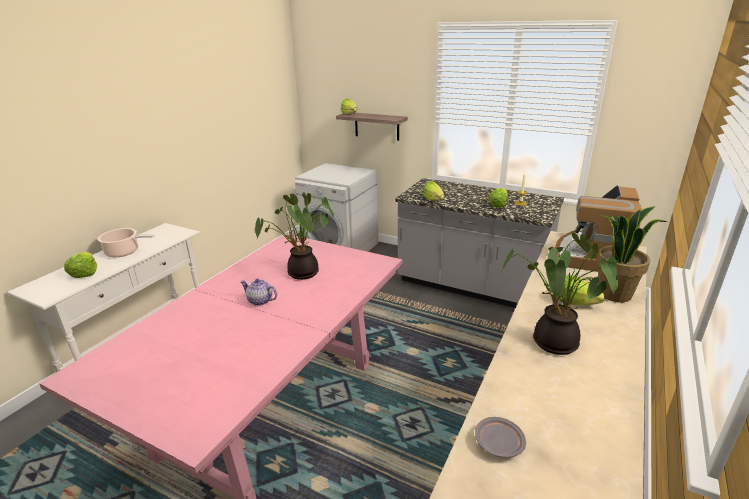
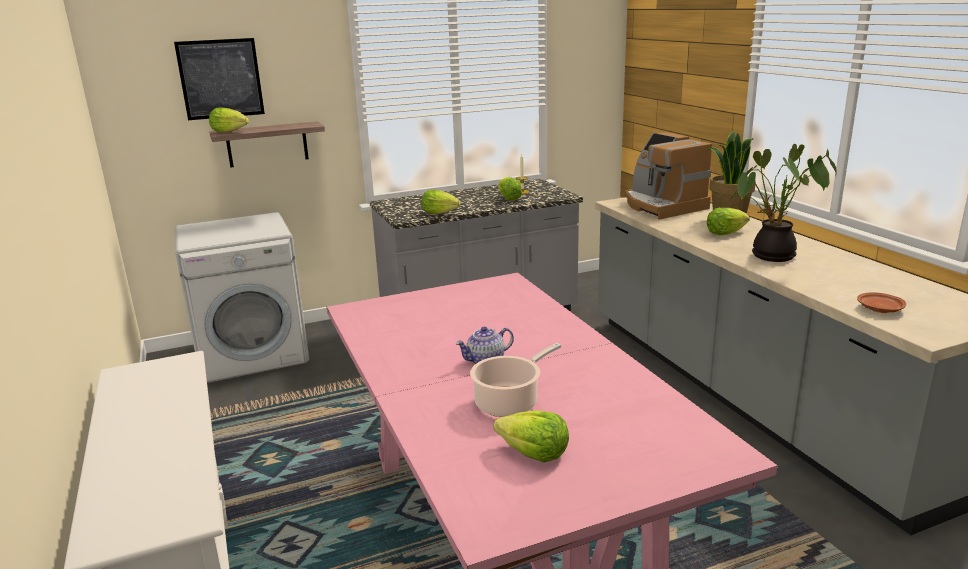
camera: 50 degrees left, 5 degrees down
lettuce [64,252,97,278] -> lettuce moved to [494,411,569,462]
cooking pot [98,228,154,257] -> cooking pot moved to [470,343,561,417]
potted plant [255,192,334,280] -> none
grey plate [475,417,526,458] -> brown plate [857,292,906,313]
none -> picture [174,38,265,120]

